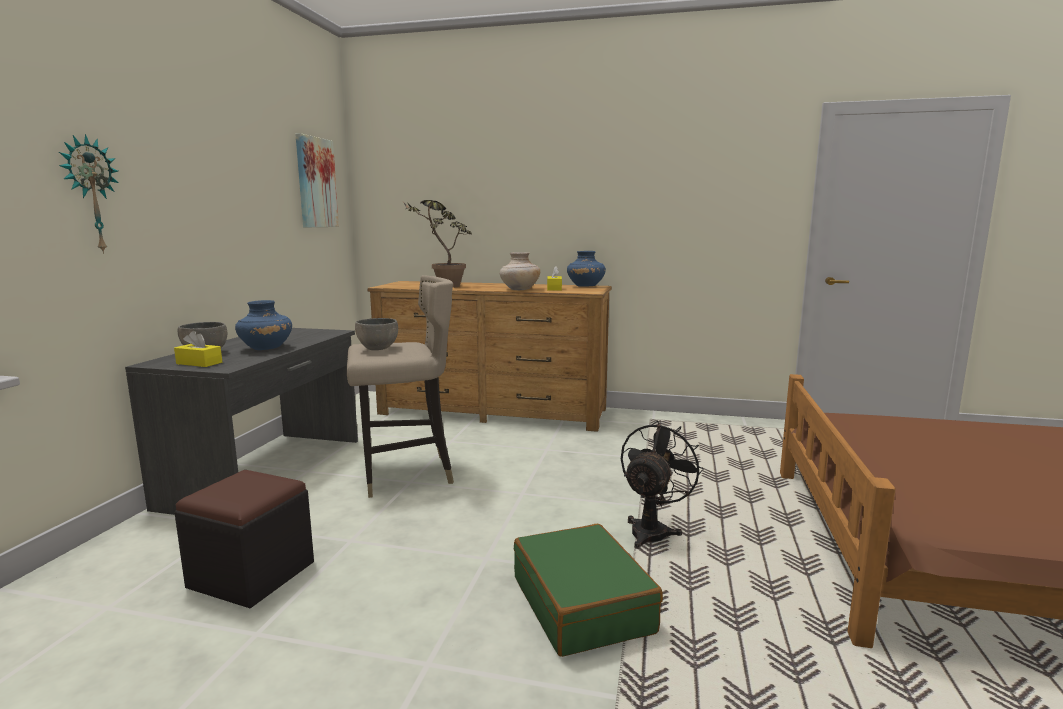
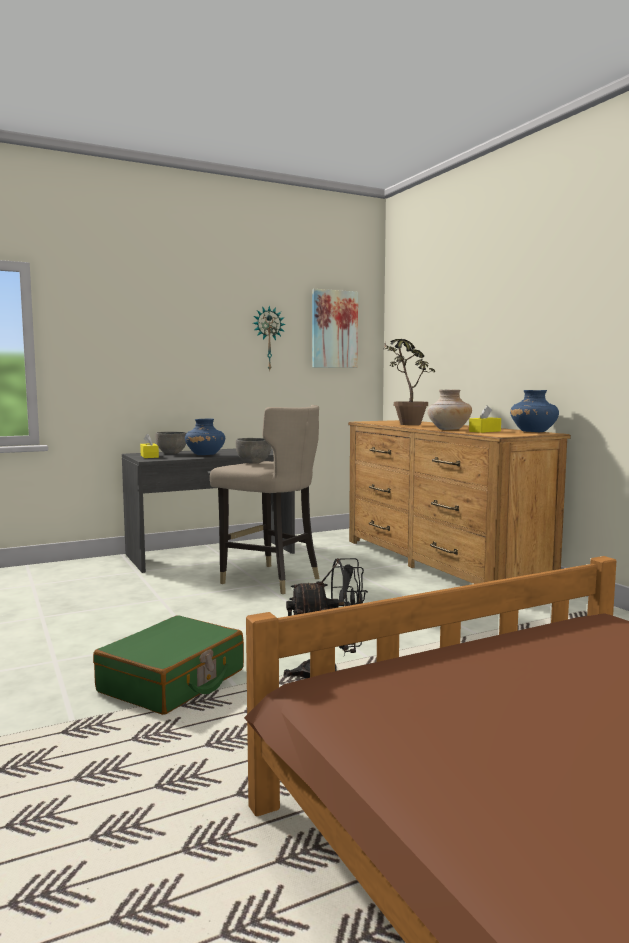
camera: 50 degrees right, 5 degrees down
wall clock [59,134,119,254] -> wall clock moved to [253,305,286,372]
black ottoman [175,470,314,608] -> none

